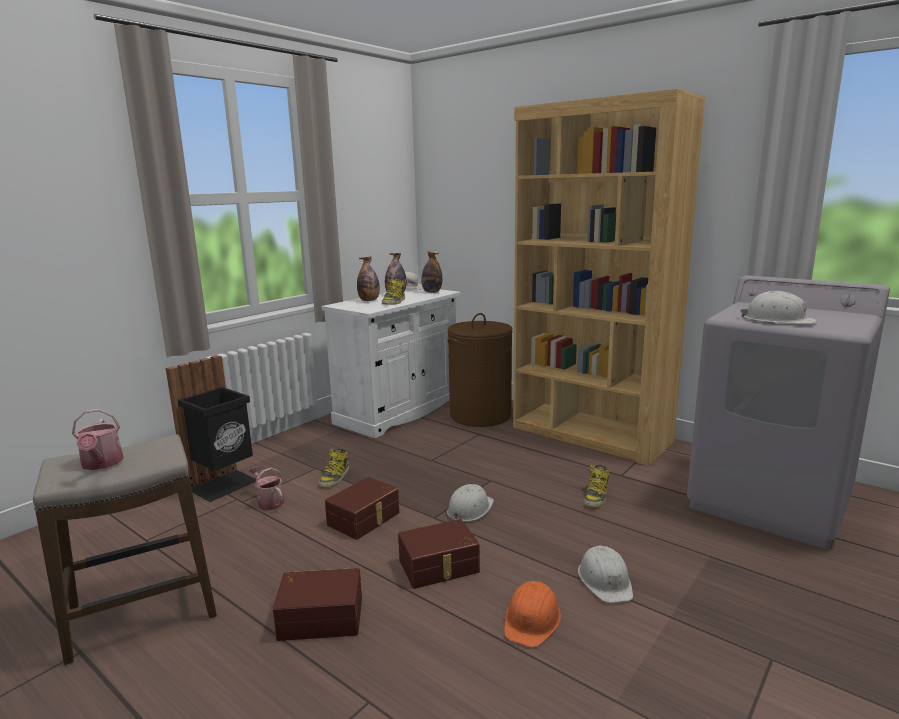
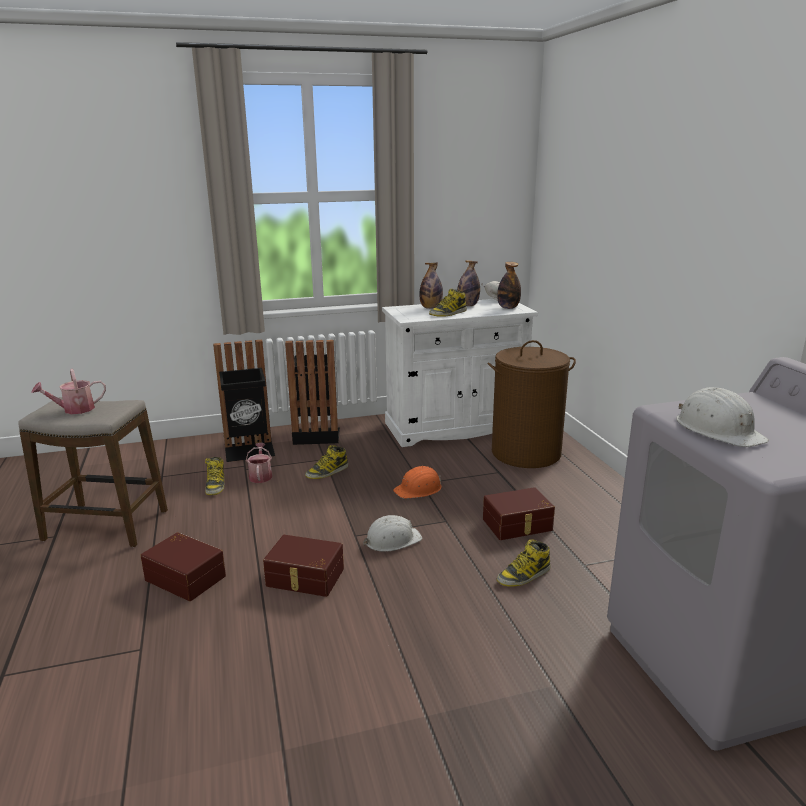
camera: 35 degrees right, 5 degrees up
watering can [72,409,124,470] -> watering can turned 45 degrees clockwise [31,369,106,414]
brown storage box [325,477,399,540] -> brown storage box moved to [483,487,555,540]
orange hard hat [504,581,561,647] -> orange hard hat moved to [393,466,441,499]
brown bookcase [513,89,705,466] -> none
white hard hat [578,545,633,603] -> none
none -> boot [205,457,225,495]
none -> black trash can [285,340,340,445]

